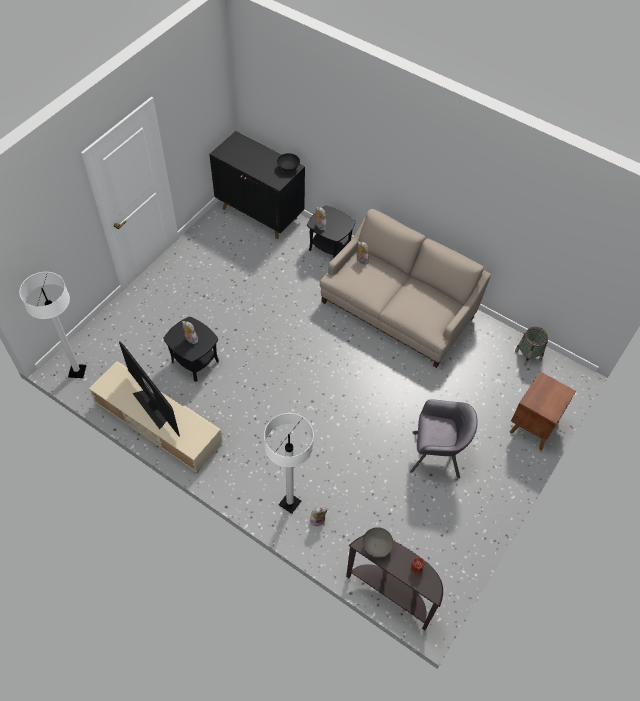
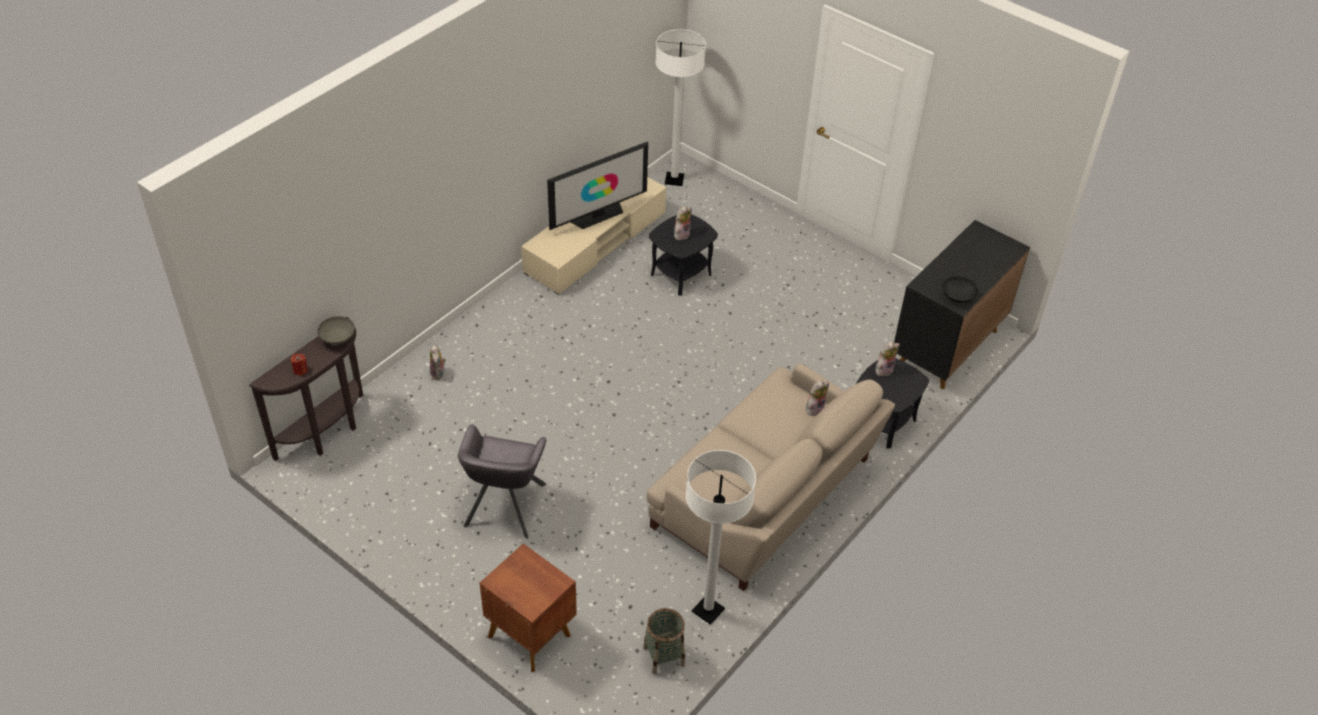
camera: 95 degrees right, 10 degrees down
white floor lamp [264,413,314,514] -> white floor lamp moved to [686,450,756,625]

